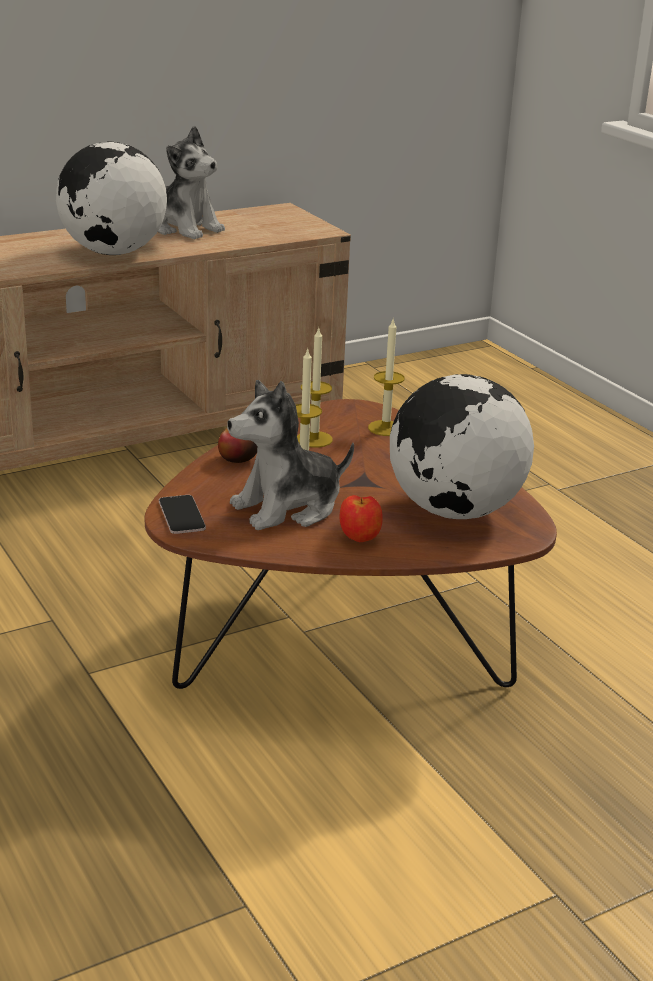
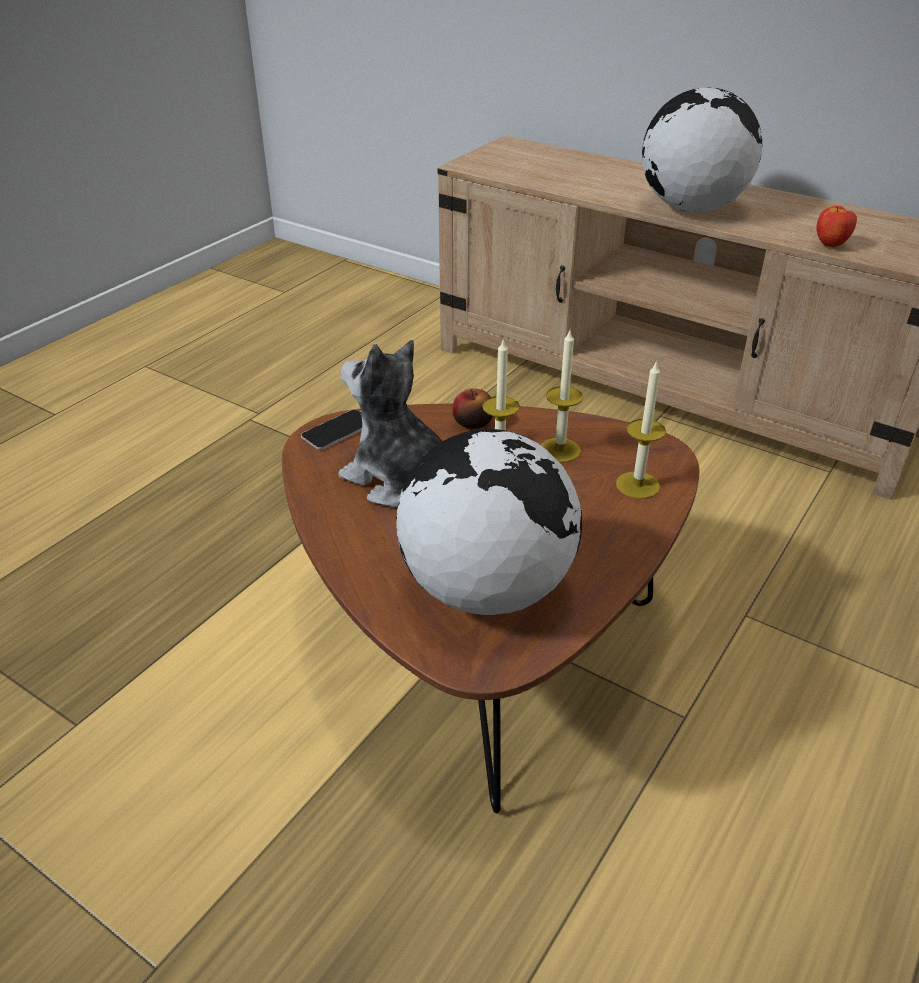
camera: 65 degrees right, 10 degrees up
plush toy [158,126,225,239] -> none
apple [339,495,383,542] -> apple moved to [816,206,857,248]

